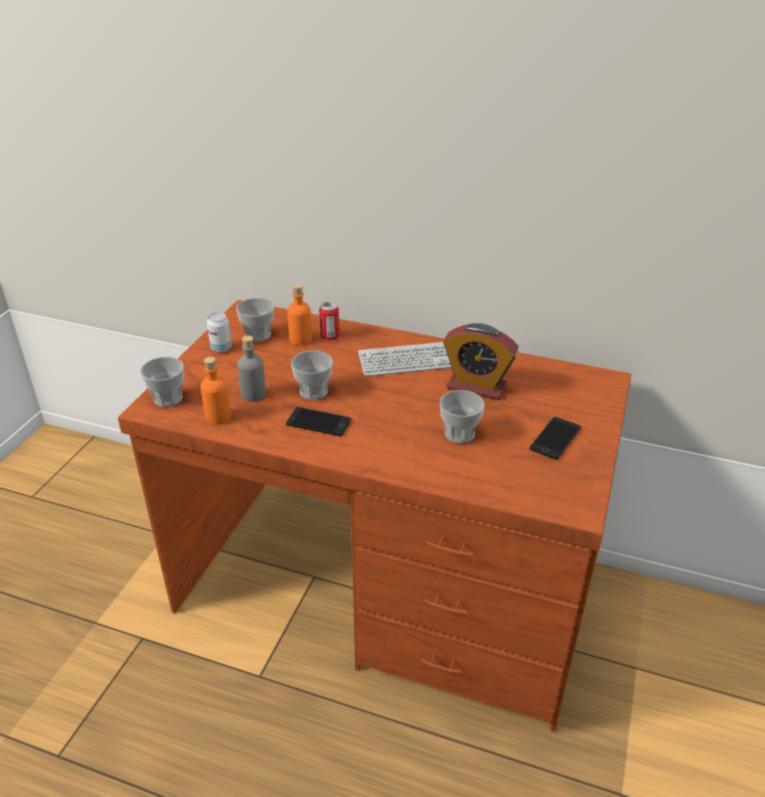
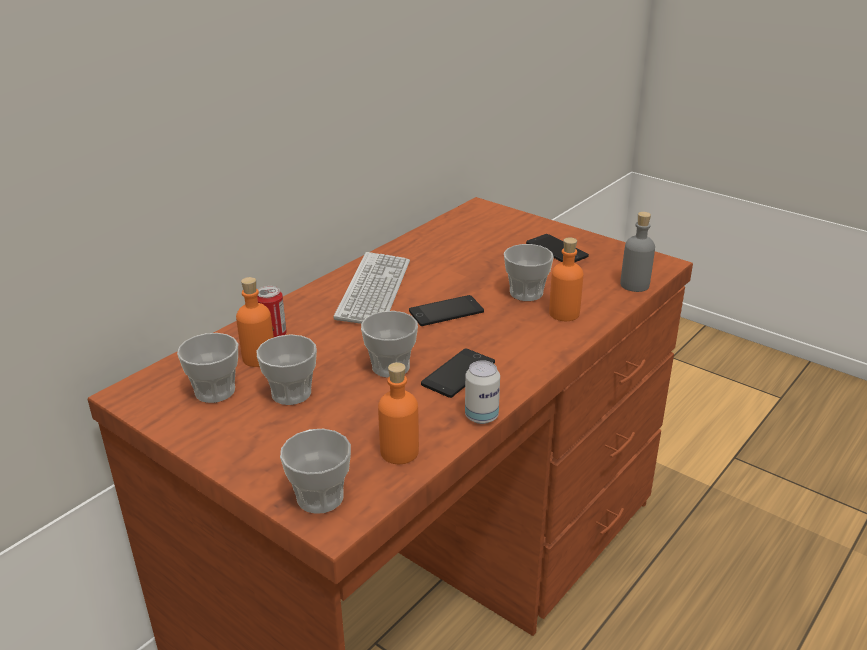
camera: 70 degrees left, 5 degrees down
can [207,312,232,353] -> can moved to [465,360,500,424]
grey bottle [237,335,266,402] -> grey bottle moved to [620,212,655,292]
alarm clock [443,323,519,400] -> none
none -> cup [256,334,317,405]
none -> phone [409,295,484,326]
none -> orange bottle [549,237,583,321]

